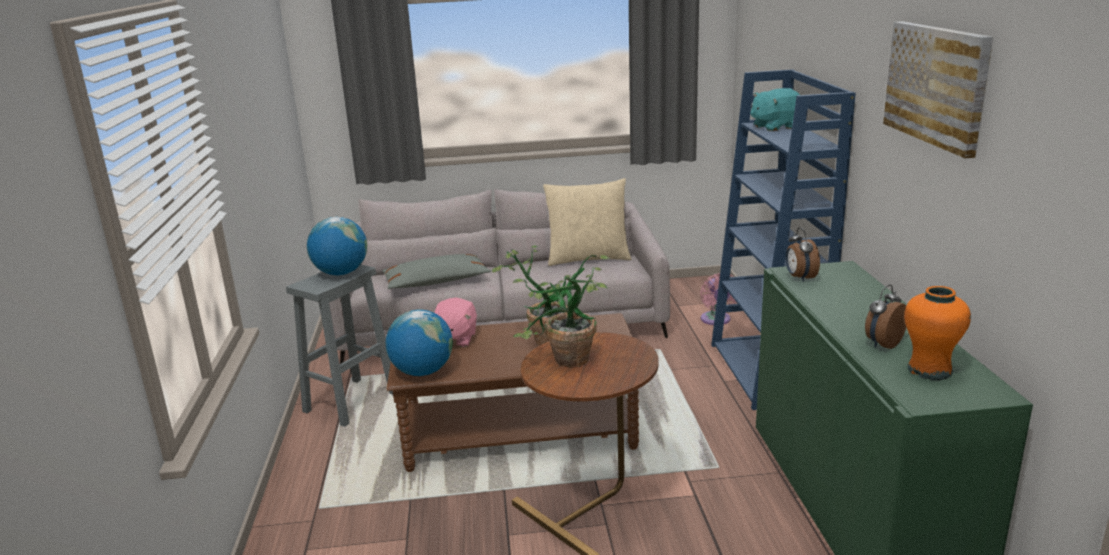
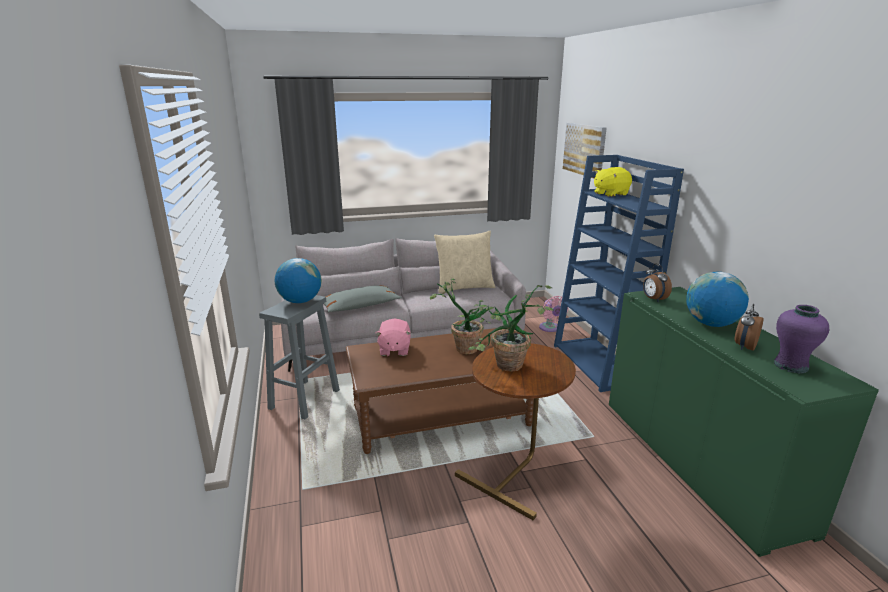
camera: 10 degrees left, 0 degrees up
globe [385,310,453,376] -> globe moved to [686,272,749,327]
turquoise plush toy [750,88,800,131] -> yellow plush toy [594,167,632,197]
picture [883,21,993,158] -> picture moved to [563,123,607,179]
orange vase [904,286,971,380] -> purple vase [774,305,829,374]

